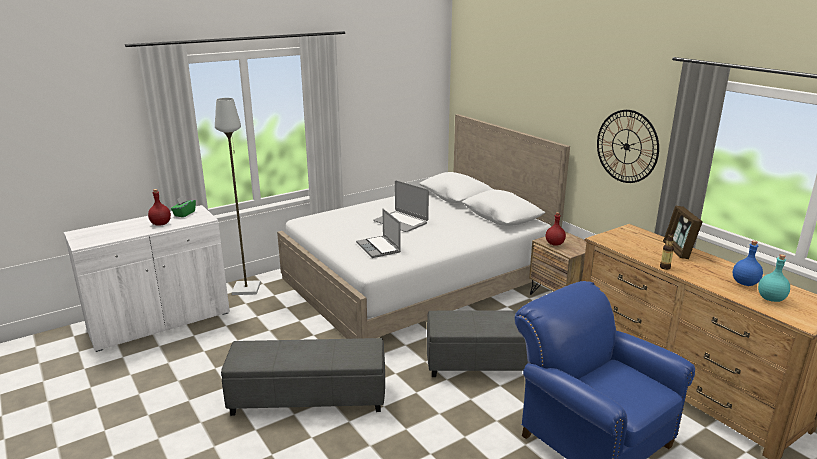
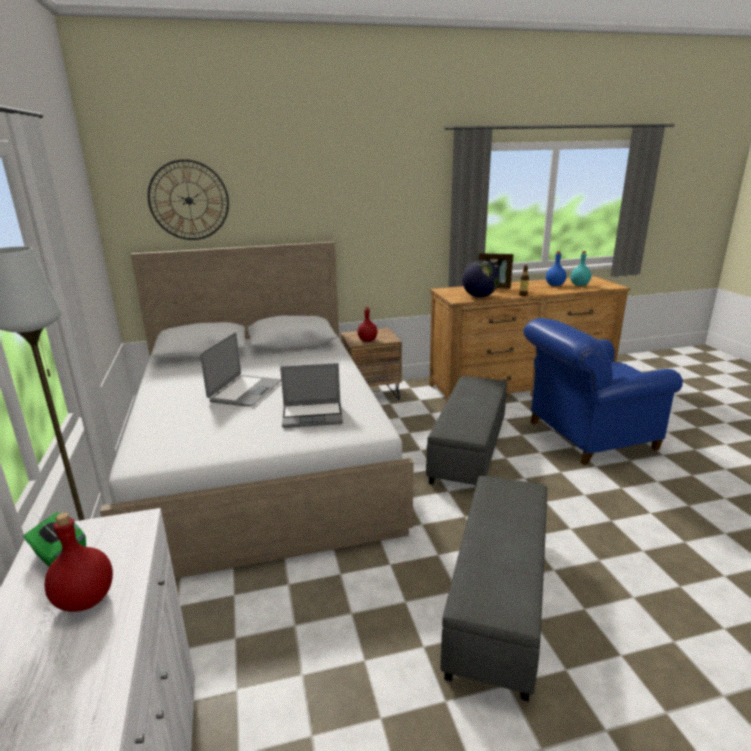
camera: 70 degrees left, 0 degrees up
laptop [373,180,429,232] -> laptop turned 45 degrees counterclockwise [200,333,281,406]
wall clock [597,110,659,183] -> wall clock moved to [148,159,229,240]
none -> globe [462,260,499,298]

